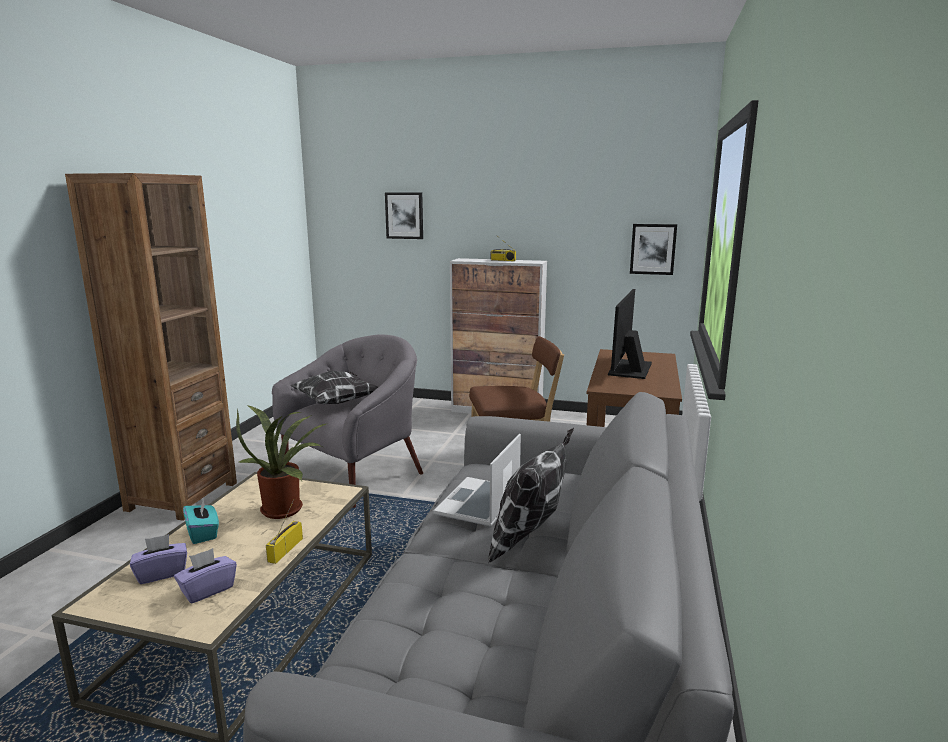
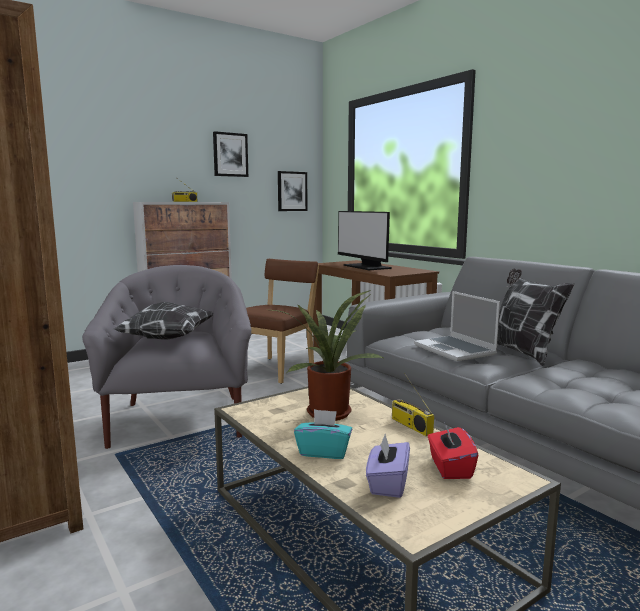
camera: 50 degrees left, 5 degrees down
purple tissue box [174,548,237,604] -> red tissue box [428,422,478,479]
picture [385,192,423,239] -> picture moved to [213,131,248,177]

